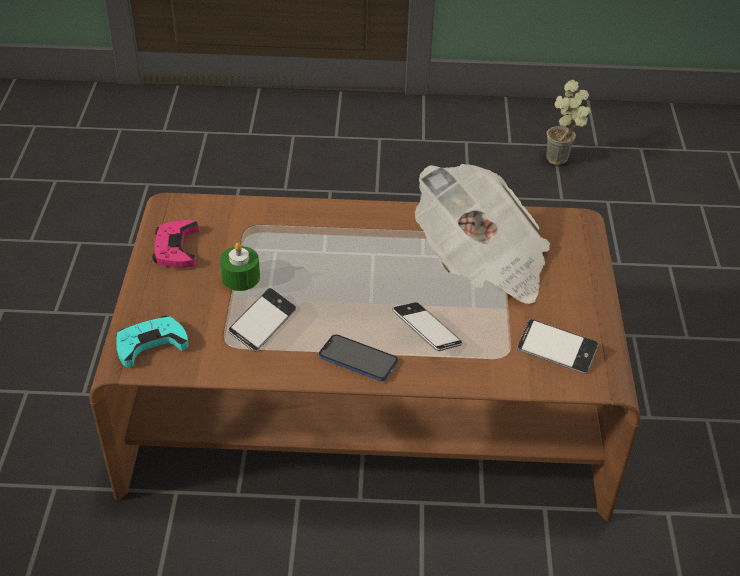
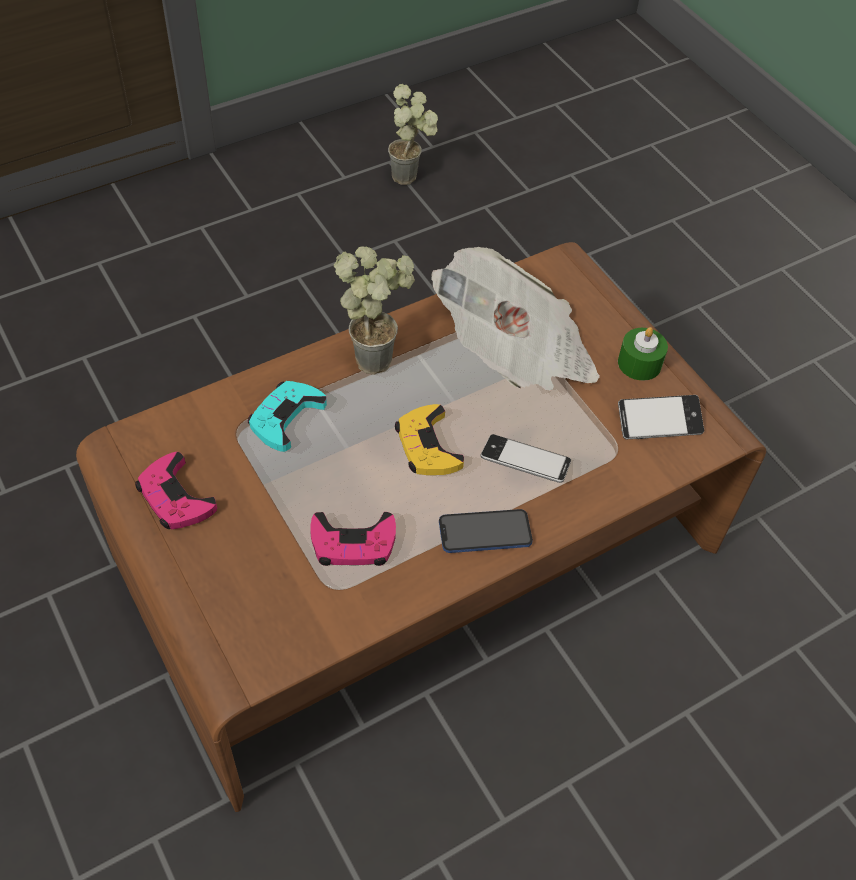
camera: 35 degrees left, 10 degrees up
turquoise game controller [116,316,188,367] -> turquoise game controller moved to [248,381,327,452]
green candle [220,243,260,291] -> green candle moved to [618,327,668,381]
phone [228,288,296,352] -> pink game controller [311,512,396,566]
none -> potted plant [334,246,415,375]
none -> yellow game controller [395,404,464,475]

